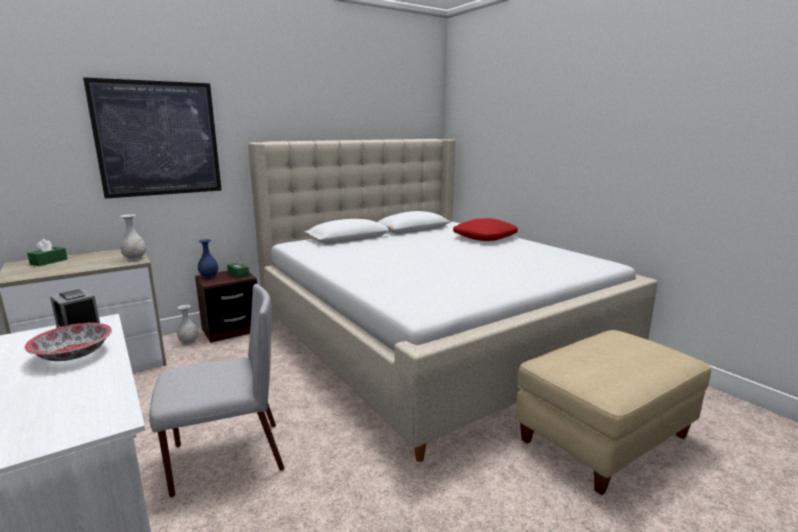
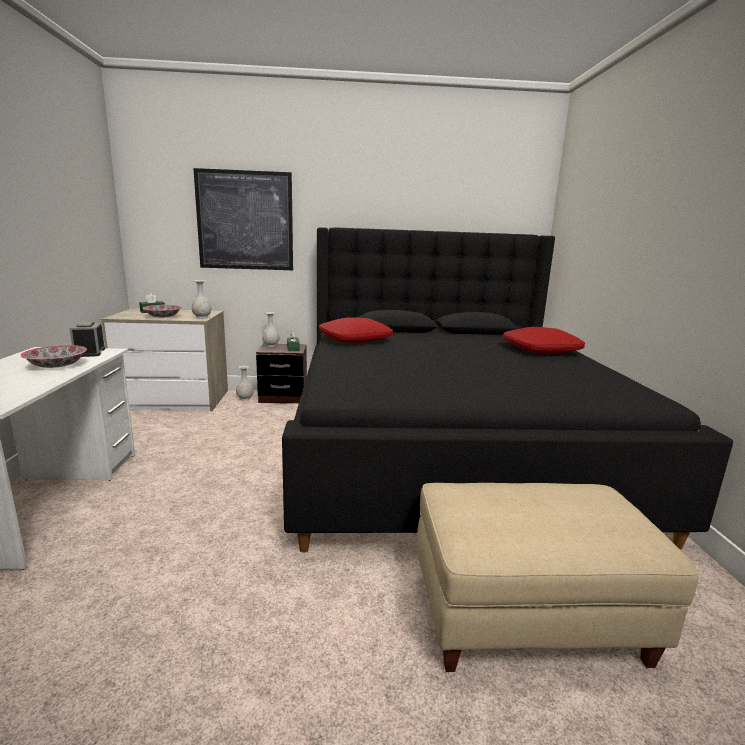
camera: 30 degrees right, 0 degrees up
grey chair [149,284,285,497] -> none
blue vase [198,239,218,279] -> white vase [262,312,280,347]
beige bed [248,139,658,462] -> black bed [282,227,733,553]
none -> bowl [143,305,182,318]
none -> red pillow [319,317,393,343]

